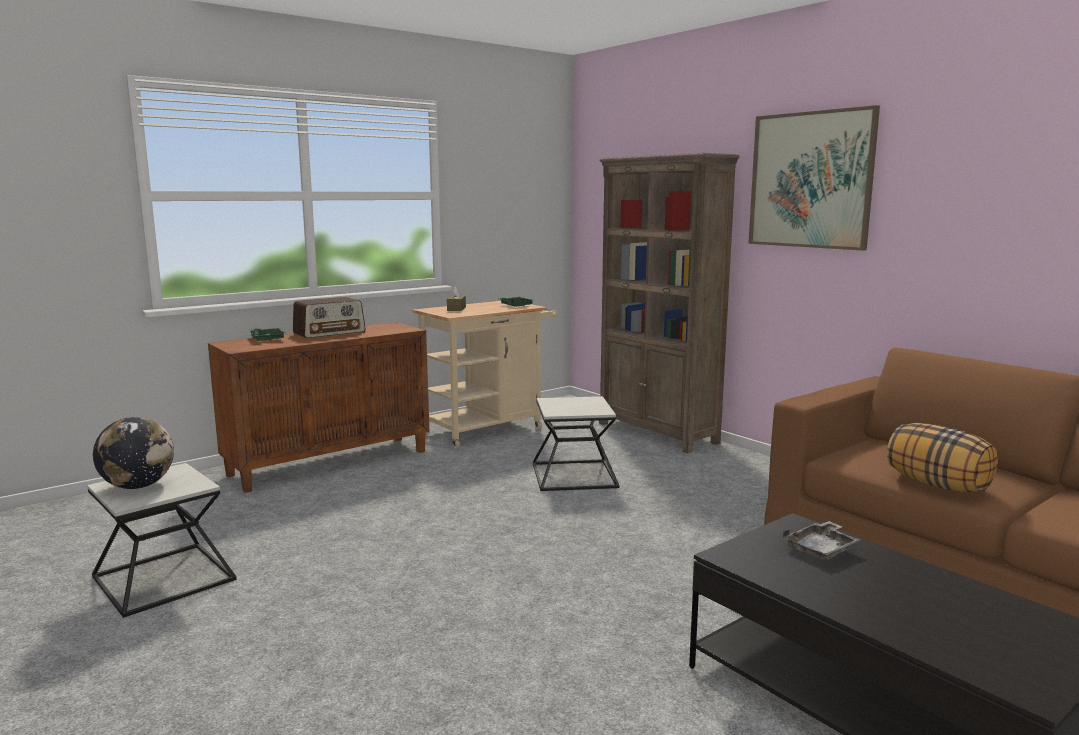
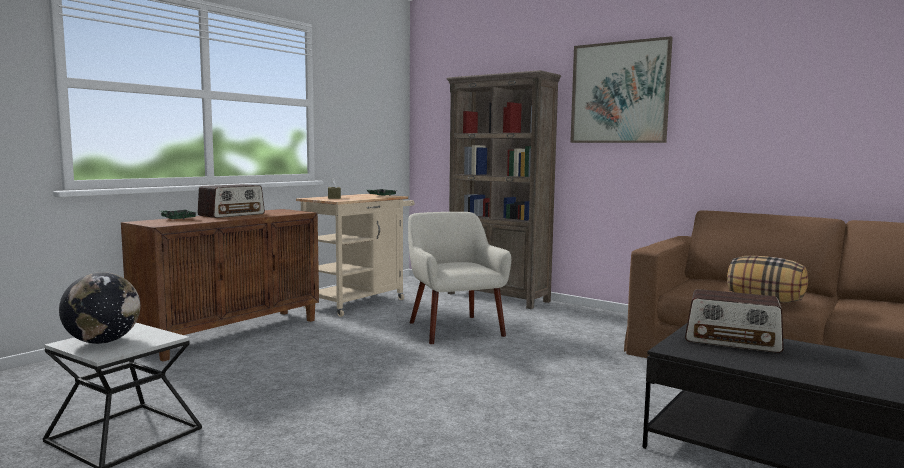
camera: 15 degrees left, 5 degrees down
side table [533,396,619,491] -> beige armchair [408,212,511,344]
grey tray [783,521,860,560] -> radio [685,289,784,353]

